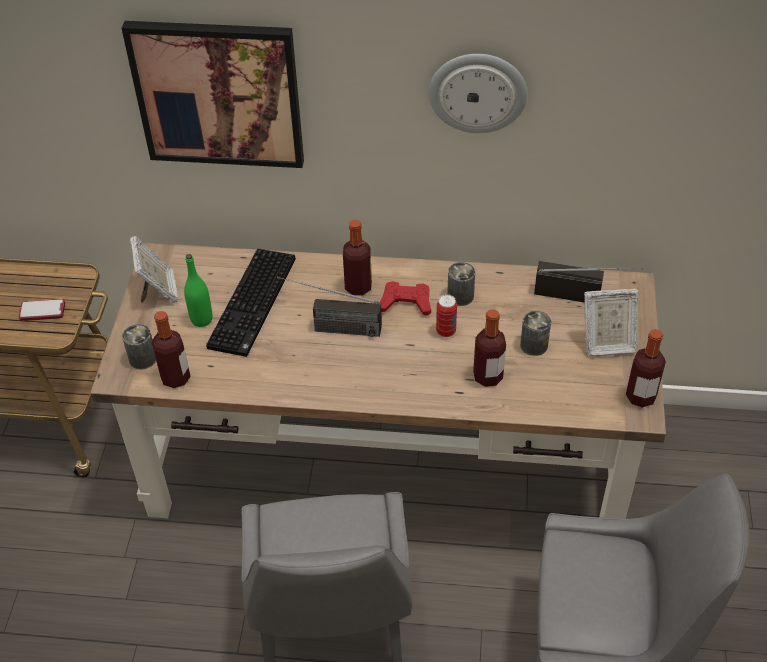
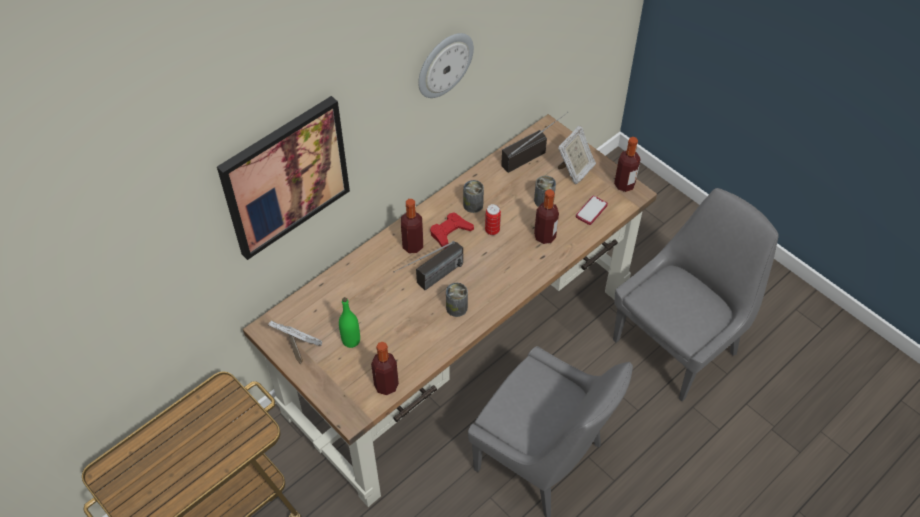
camera: 50 degrees left, 5 degrees up
phone [19,299,65,321] -> phone moved to [576,196,608,225]
can [122,324,156,370] -> can moved to [446,283,468,317]
keyboard [206,249,296,357] -> none

